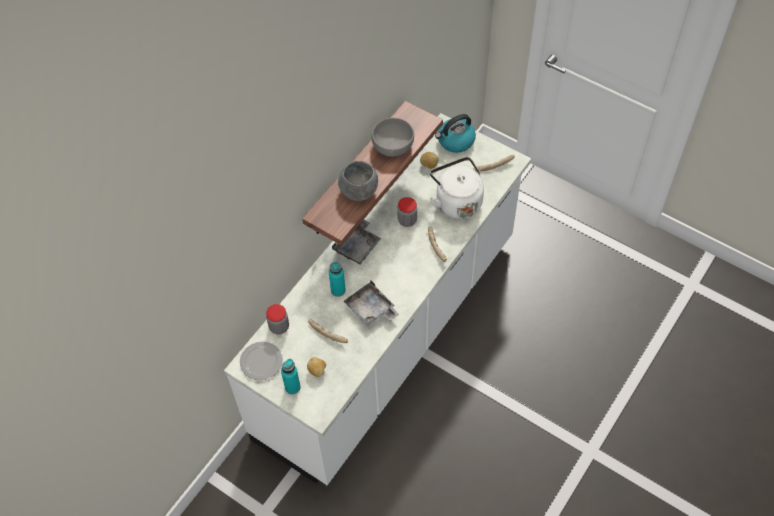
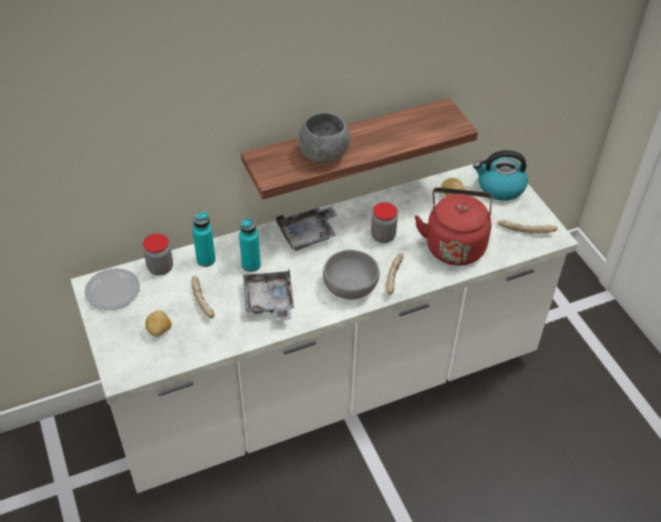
camera: 30 degrees right, 10 degrees down
turquoise bottle [281,359,301,394] -> turquoise bottle moved to [192,212,216,267]
grey bowl [372,118,414,157] -> grey bowl moved to [323,250,380,299]
white kettle [430,157,484,219] -> red kettle [415,188,492,266]

